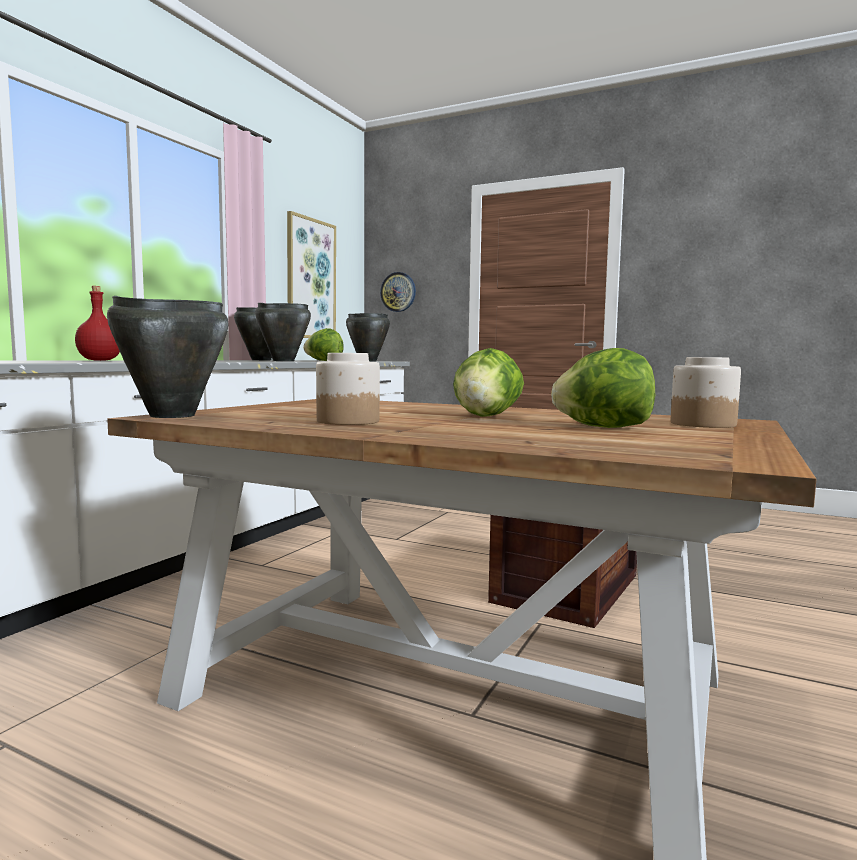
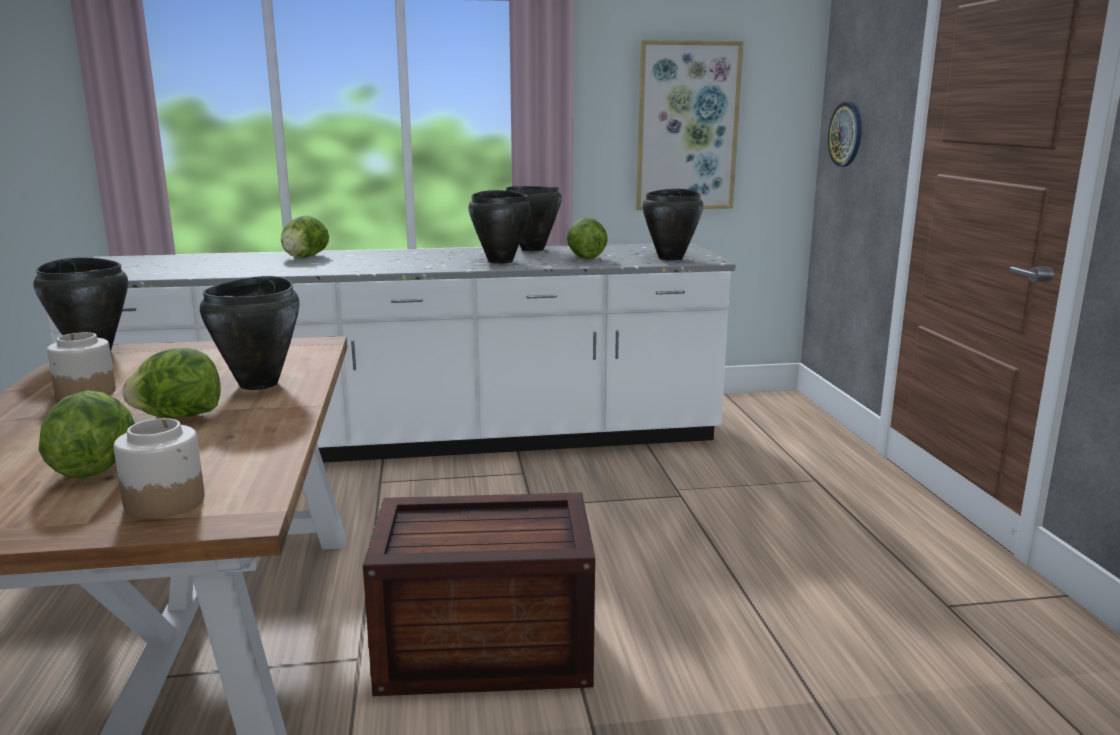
camera: 55 degrees right, 10 degrees up
red bottle [75,286,120,361] -> lettuce [281,215,329,258]
none -> black cooking pot [200,276,299,390]

